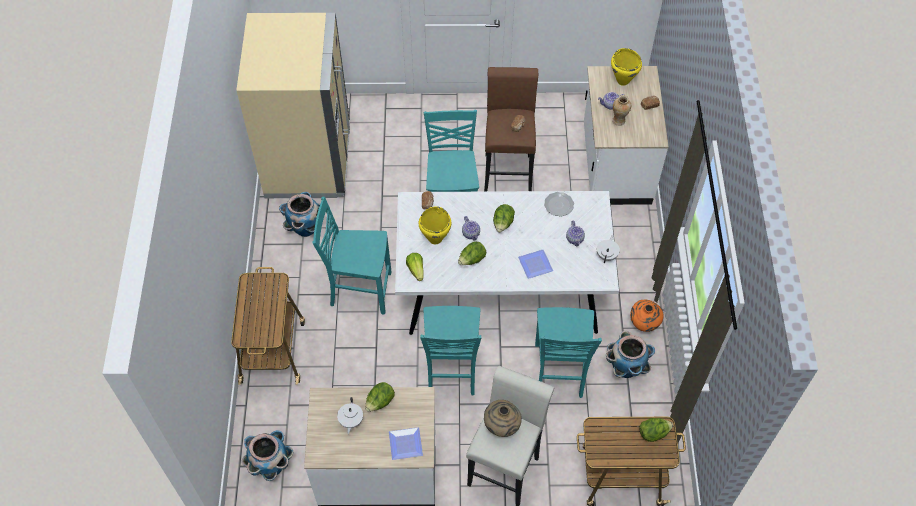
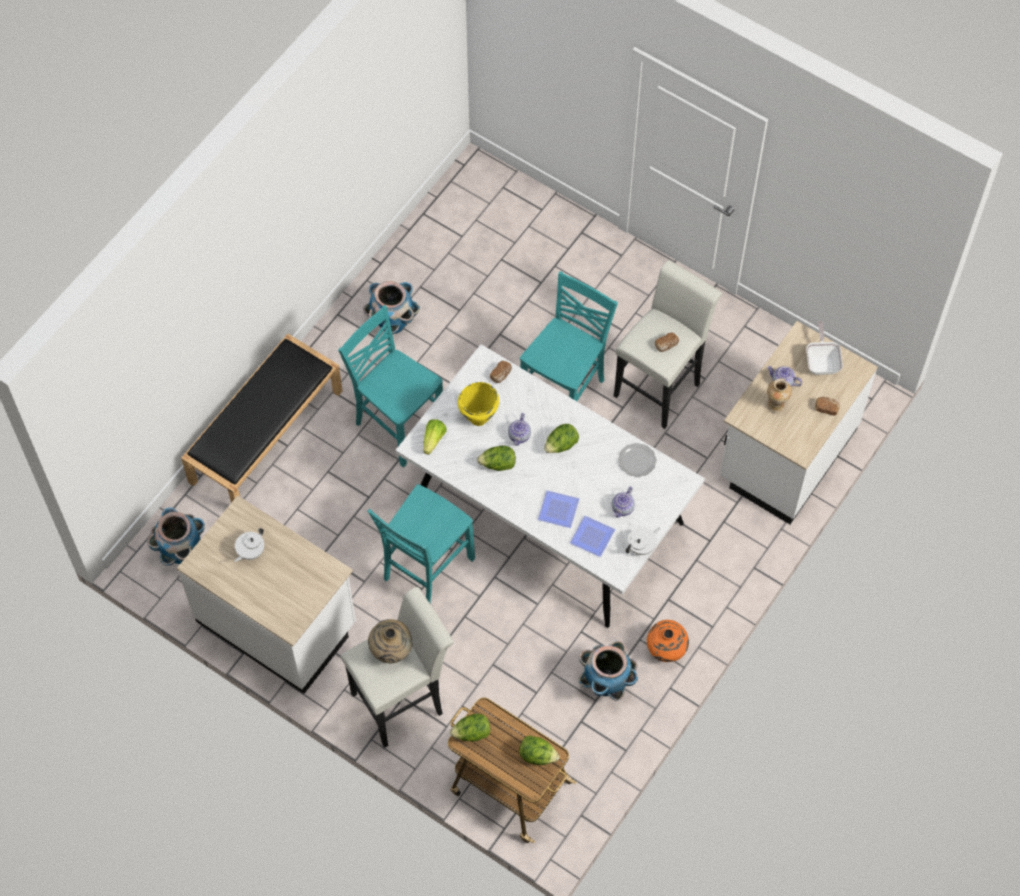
camera: 35 degrees right, 5 degrees up
cart [231,267,305,385] -> black bench [181,334,343,502]
beige fridge [236,13,350,198] -> none
lettuce [365,382,395,412] -> lettuce moved to [450,713,491,742]
plate [389,427,423,460] -> plate moved to [570,516,615,557]
brown stool [484,67,538,192] -> white stool [614,260,722,429]
turquoise chair [535,307,602,398] -> none
yellow cooking pot [611,48,642,86] -> frying pan [806,321,843,375]

